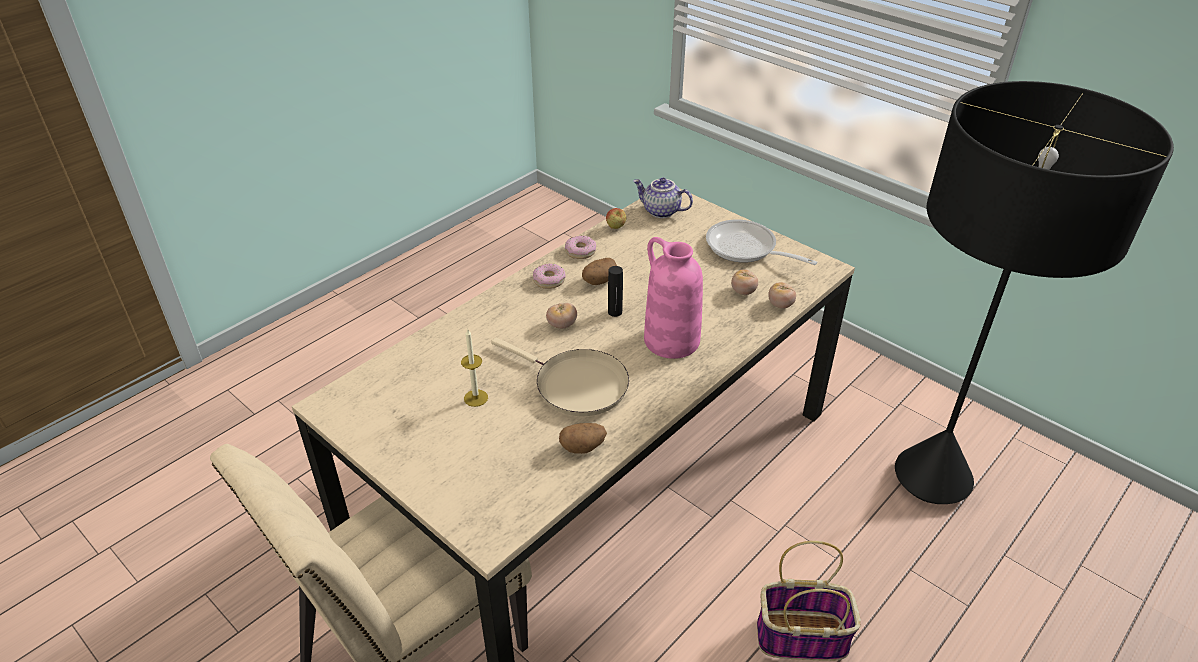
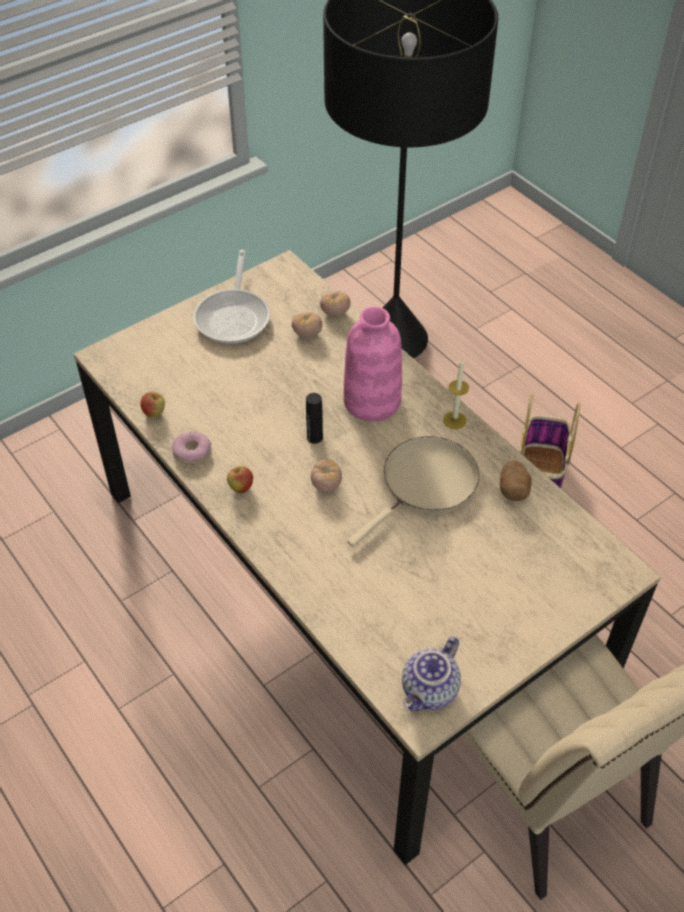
camera: 80 degrees left, 10 degrees up
candle [461,328,488,407] -> candle moved to [443,359,469,429]
donut [533,263,566,289] -> apple [227,465,253,493]
potato [582,258,617,285] -> none
teapot [633,178,693,218] -> teapot moved to [402,637,461,711]
frying pan [706,219,817,265] -> frying pan turned 45 degrees counterclockwise [194,250,270,344]

